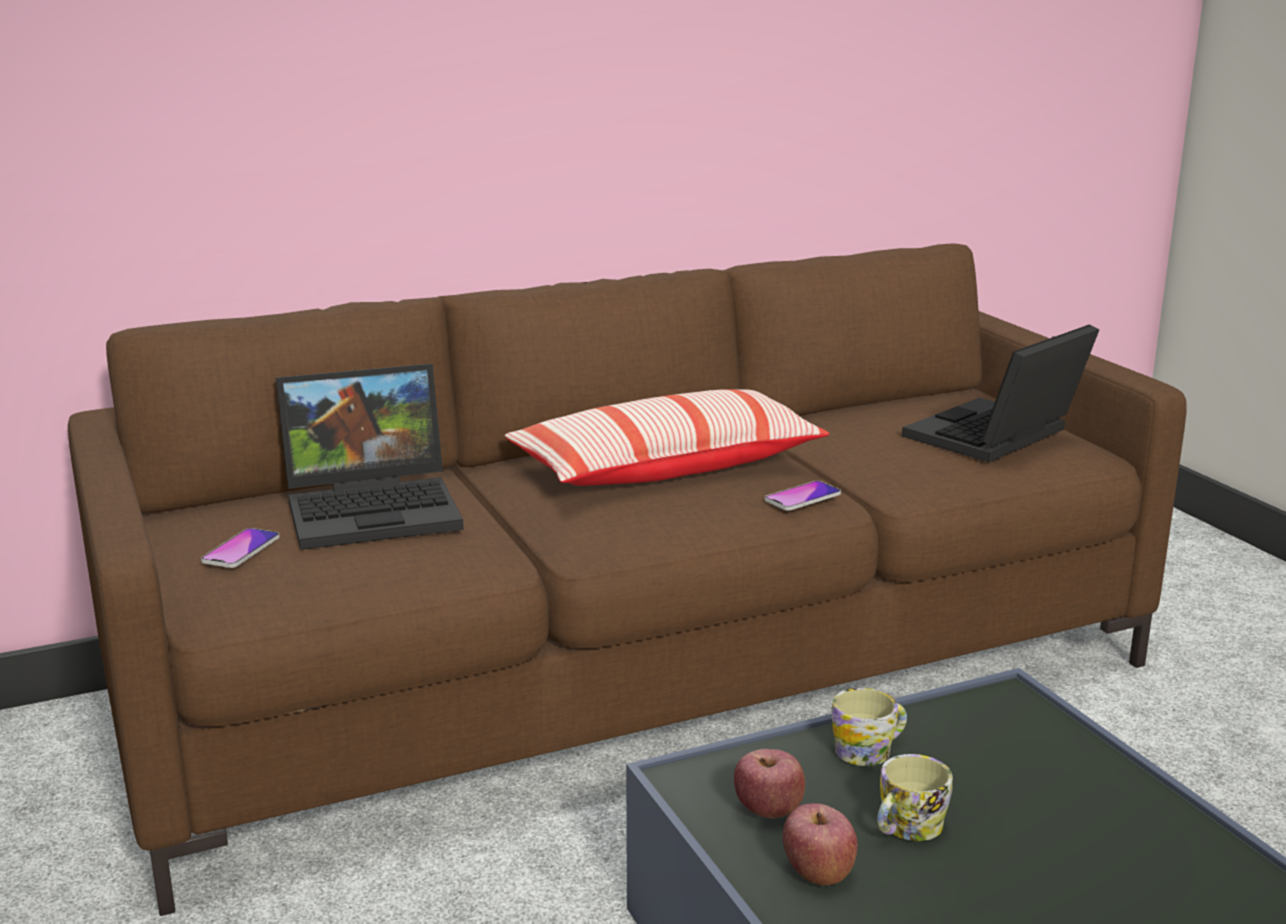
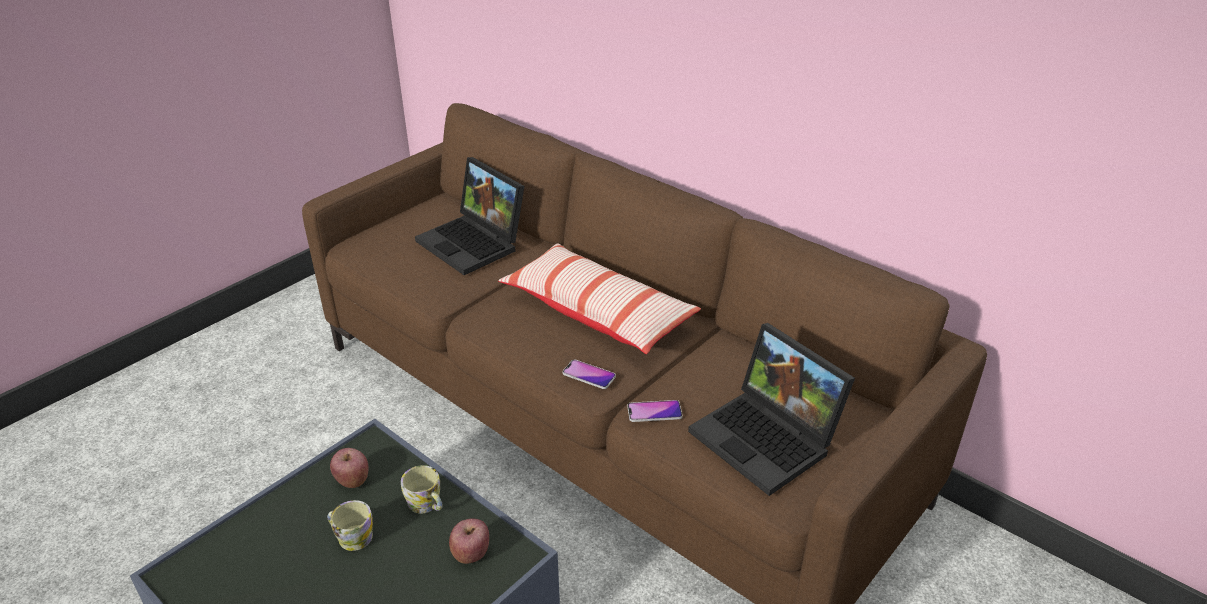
camera: 65 degrees right, 15 degrees up
phone [201,528,280,568] -> phone moved to [627,400,682,422]
apple [783,803,858,885] -> apple moved to [449,518,489,564]
laptop [902,324,1099,462] -> laptop turned 150 degrees counterclockwise [688,323,855,496]

